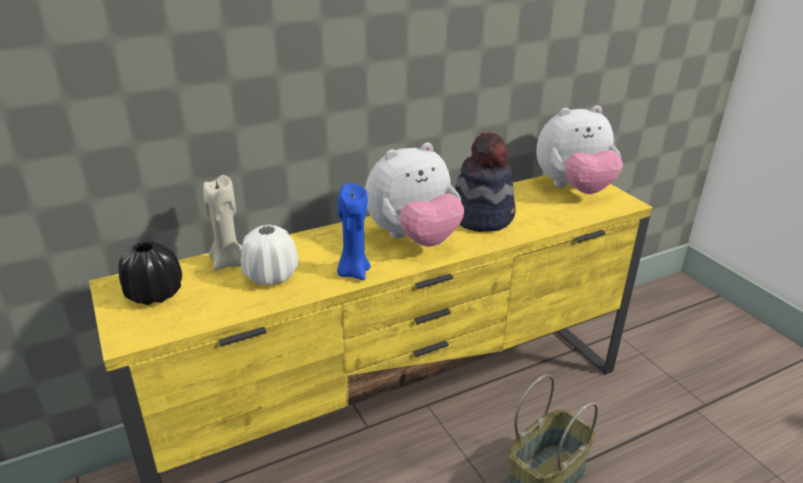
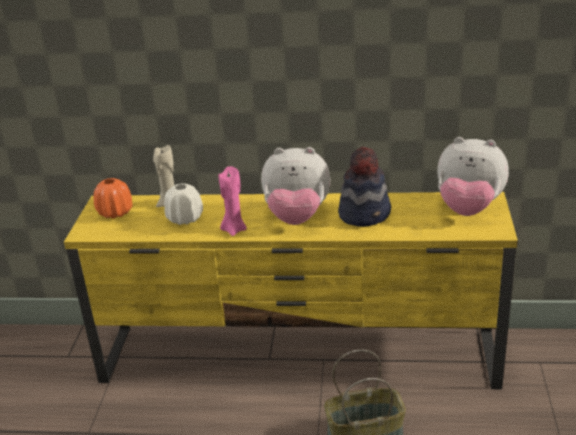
camera: 35 degrees right, 0 degrees up
black vase [118,241,182,305] -> orange vase [94,178,132,219]
blue candle [337,183,370,280] -> pink candle [218,166,247,236]

